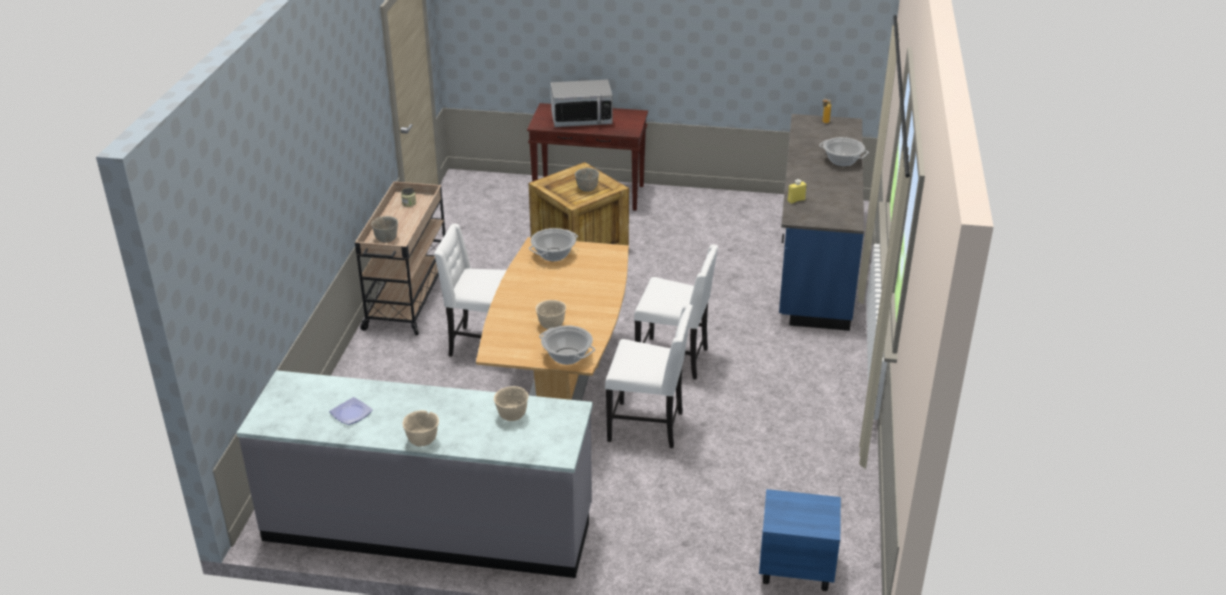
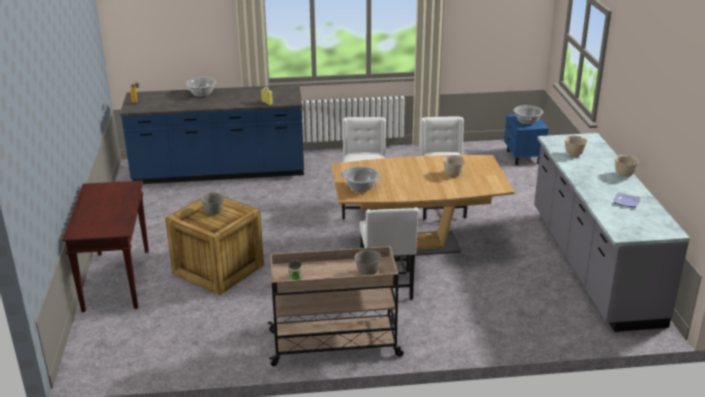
camera: 105 degrees left, 5 degrees down
cooking pot [539,325,595,365] -> cooking pot moved to [514,105,543,125]
microwave [551,80,613,127] -> none

